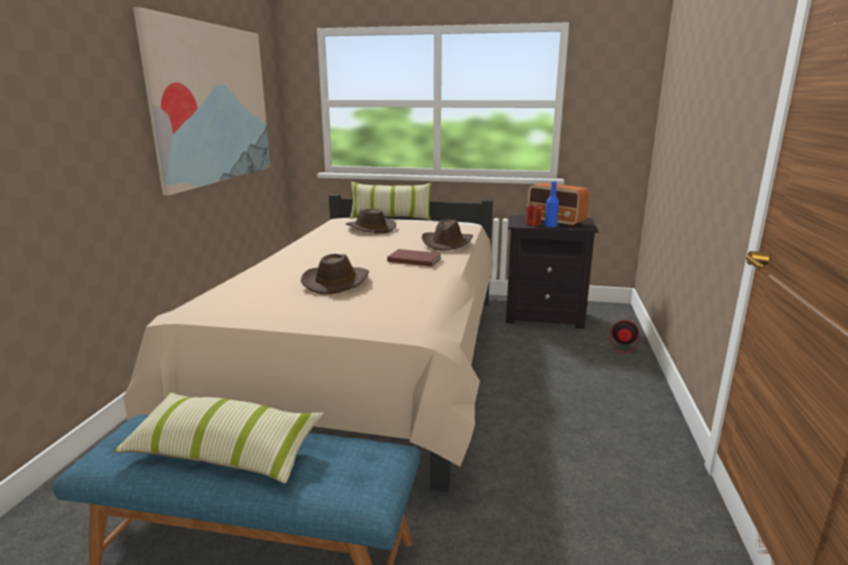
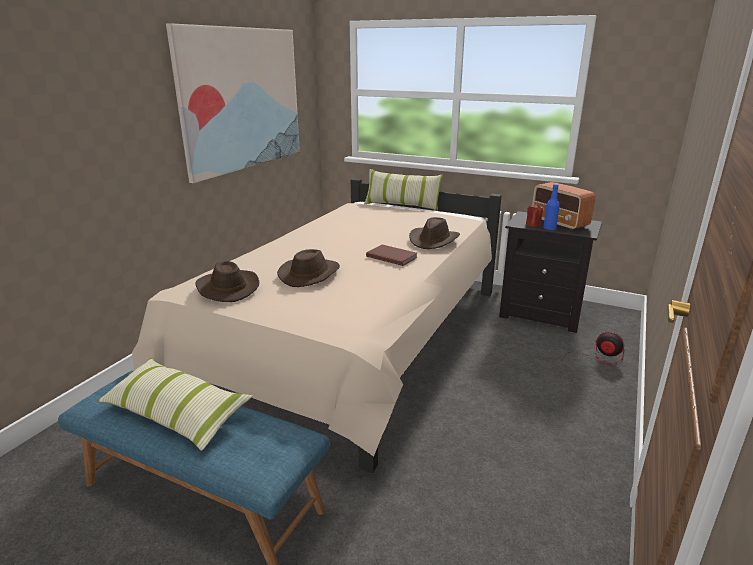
camera: 15 degrees right, 5 degrees up
brown hat [346,208,396,234] -> brown hat moved to [196,261,259,302]

